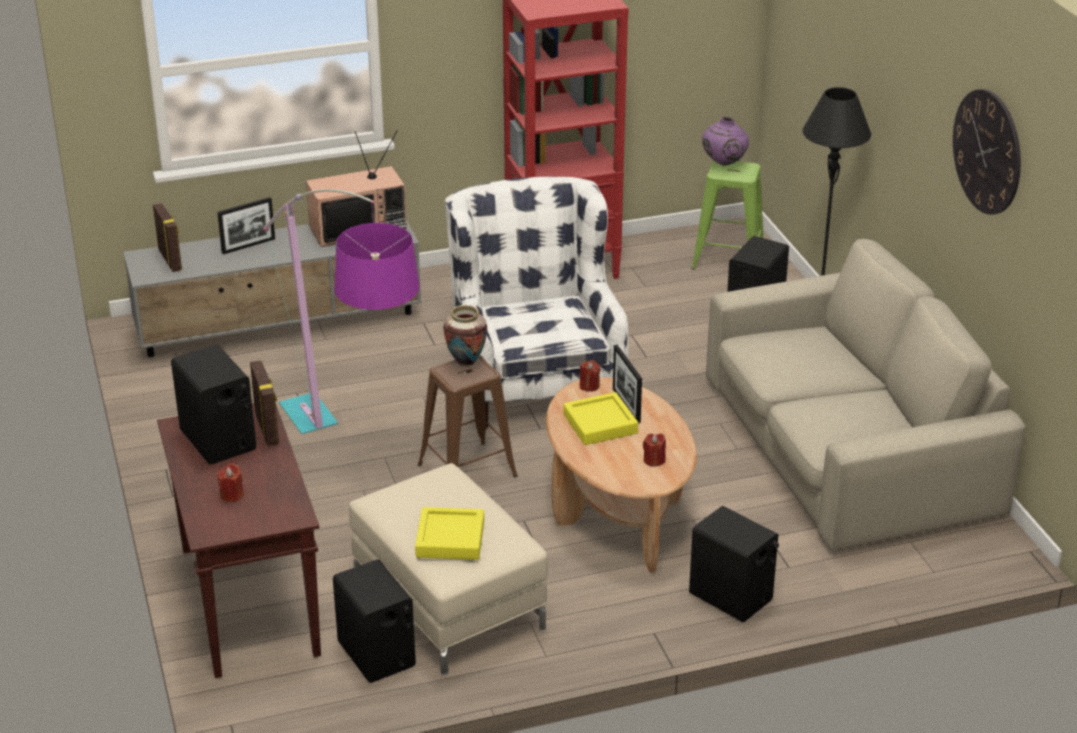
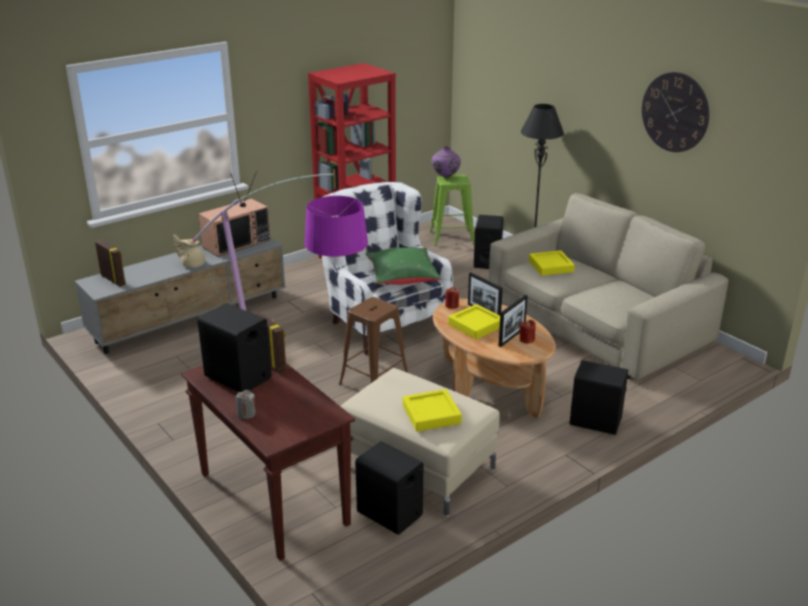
camera: 20 degrees left, 5 degrees down
picture frame [217,197,275,254] -> picture frame moved to [499,295,528,347]
red candle [217,464,244,502] -> none
vase [443,305,487,367] -> none
none -> beige teapot [173,235,205,268]
none -> grey candle [236,390,256,419]
none -> green pillow [365,247,441,285]
none -> yellow tray [529,250,575,276]

